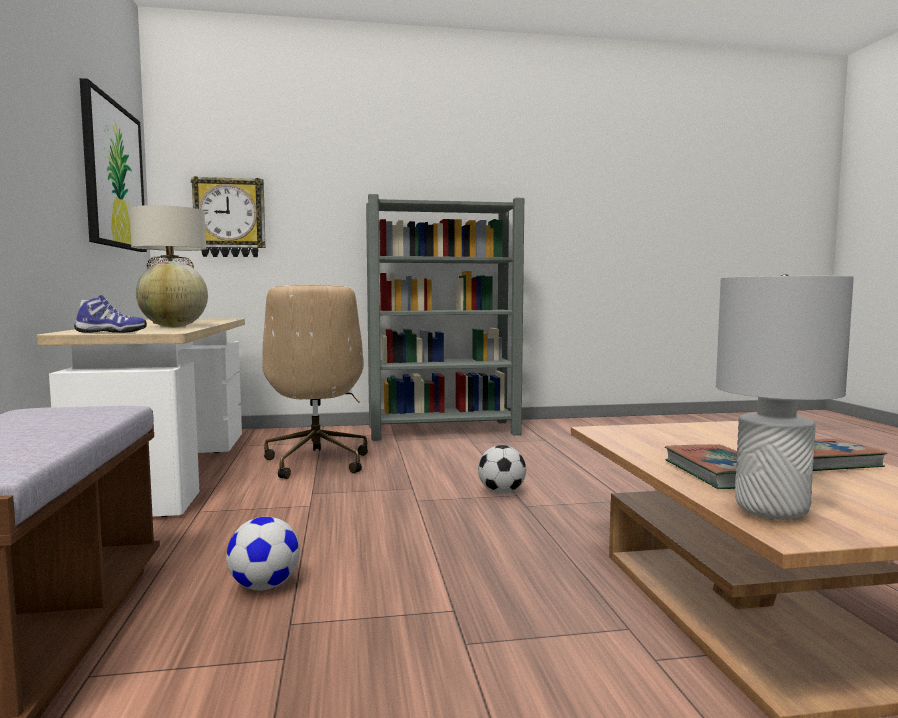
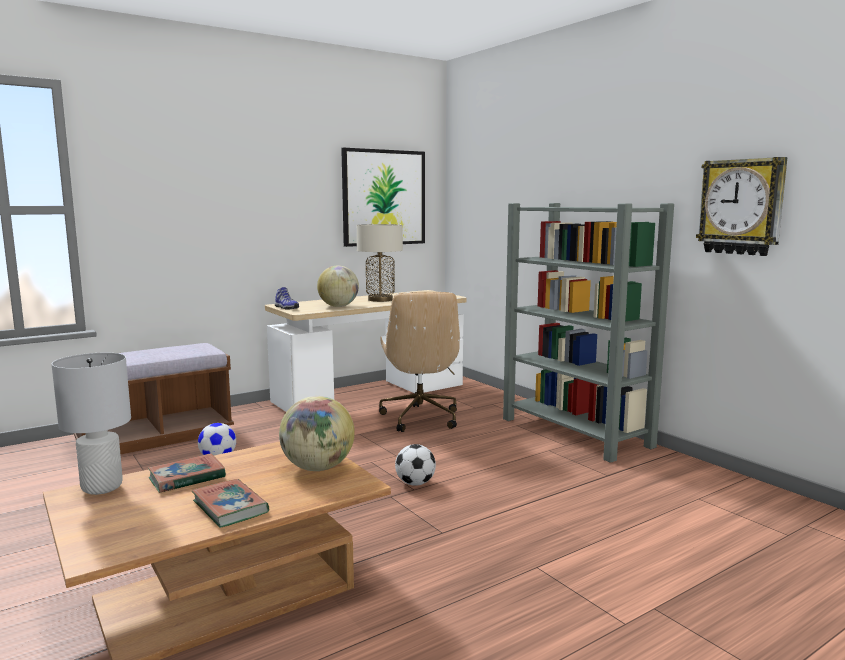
camera: 65 degrees right, 5 degrees up
wall clock [191,176,266,257] -> wall clock moved to [696,157,788,256]
white office chair [262,285,368,479] -> white office chair turned 60 degrees counterclockwise [379,292,460,432]
none -> globe [279,396,355,471]

